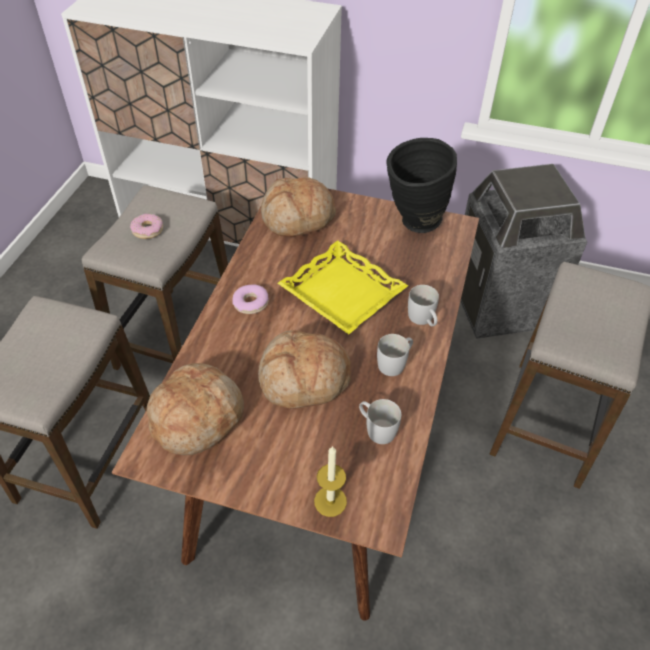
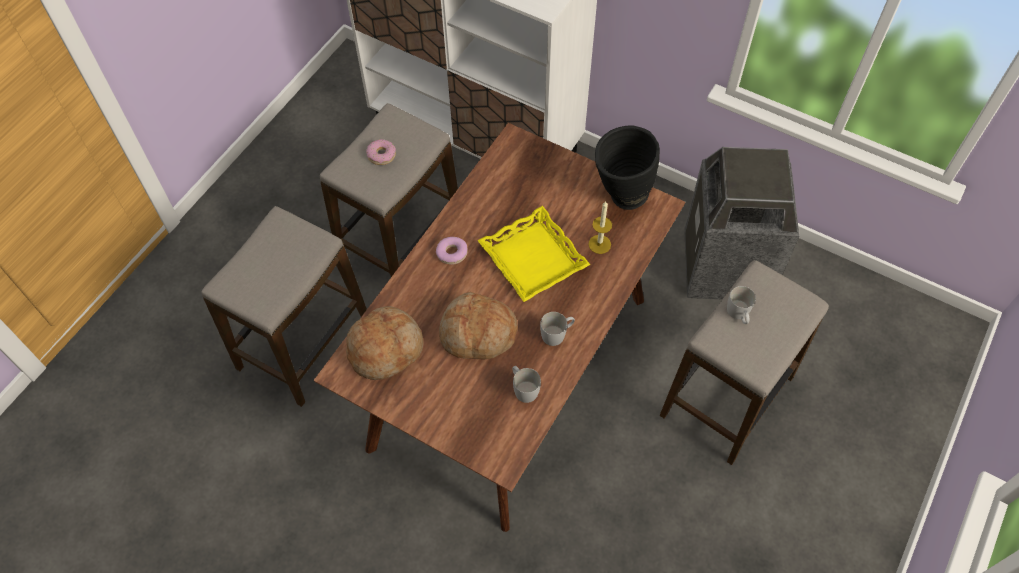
camera: 15 degrees right, 10 degrees up
bread [261,178,336,237] -> none
candle [314,446,347,517] -> candle moved to [588,201,612,254]
white mug [408,285,439,326] -> white mug moved to [727,286,756,324]

